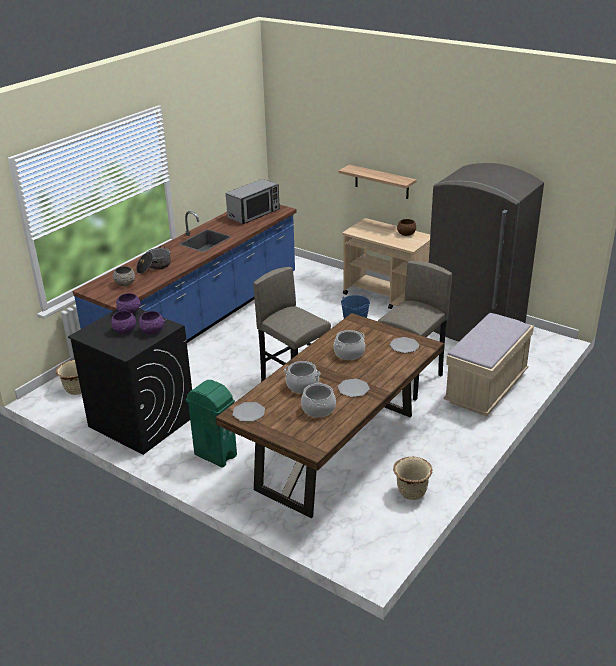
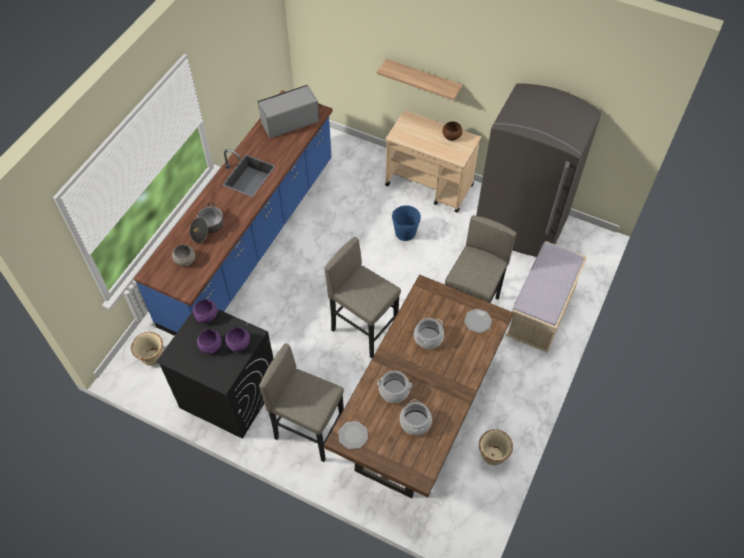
camera: 10 degrees left, 25 degrees up
green trash can [186,380,237,468] -> grey stool [259,344,344,462]
microwave [226,179,280,224] -> microwave turned 150 degrees counterclockwise [258,85,319,138]
plate [338,379,370,397] -> none

